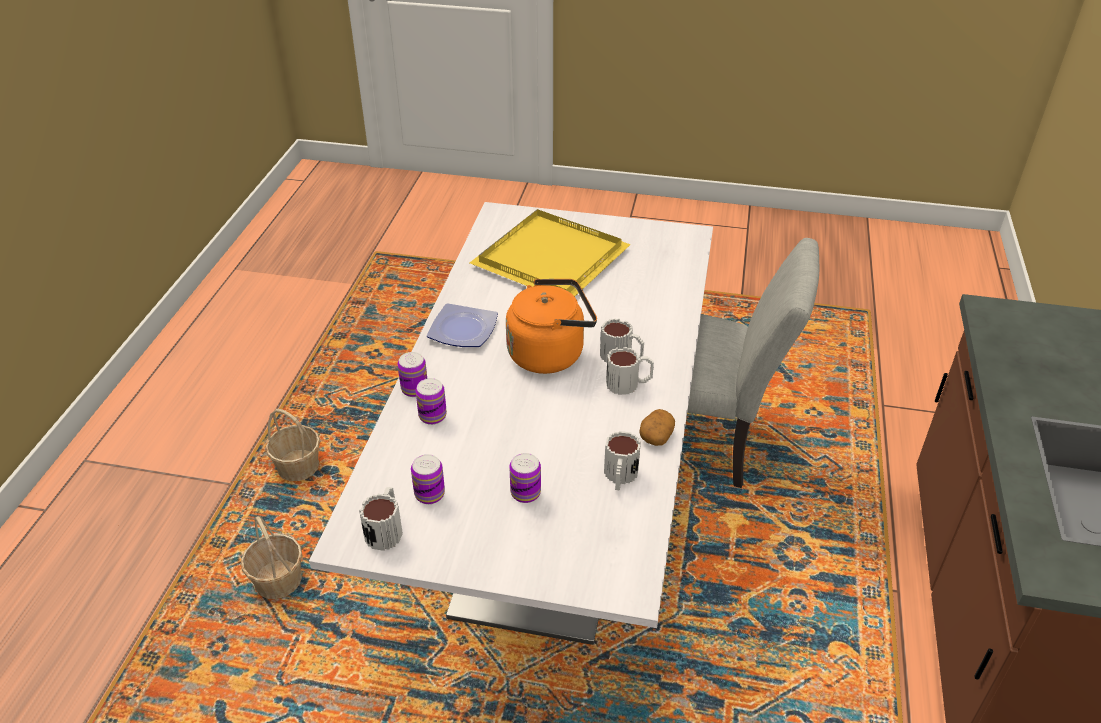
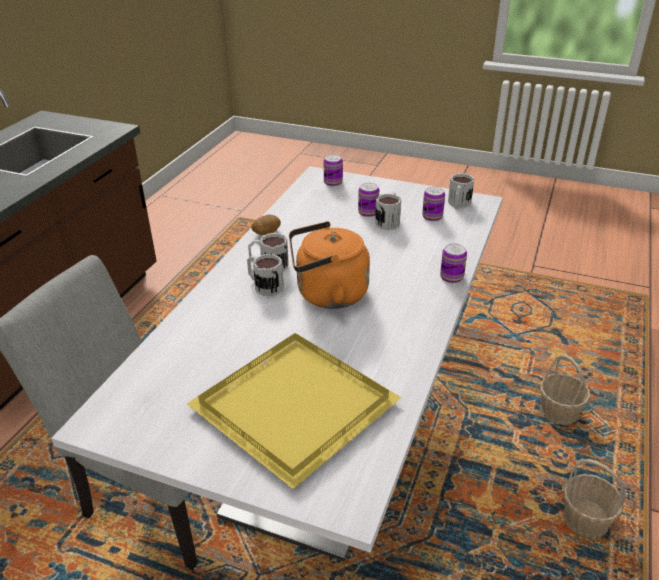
camera: 170 degrees left, 5 degrees down
can [415,378,447,425] -> can moved to [324,154,343,186]
plate [427,303,498,347] -> none
mug [604,431,641,490] -> mug moved to [375,192,401,230]

